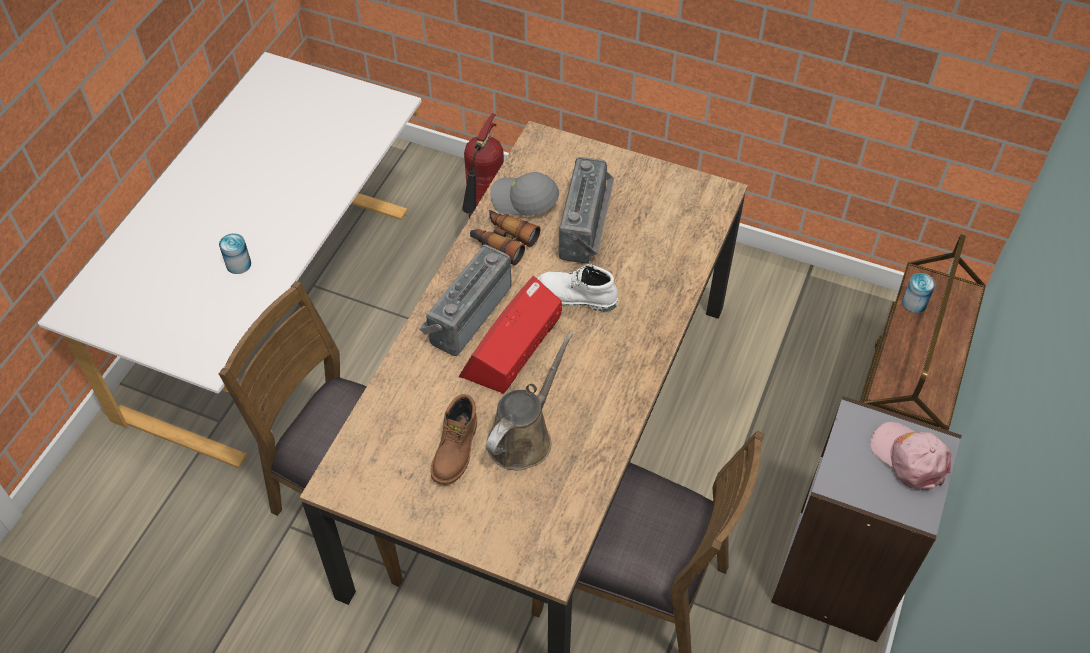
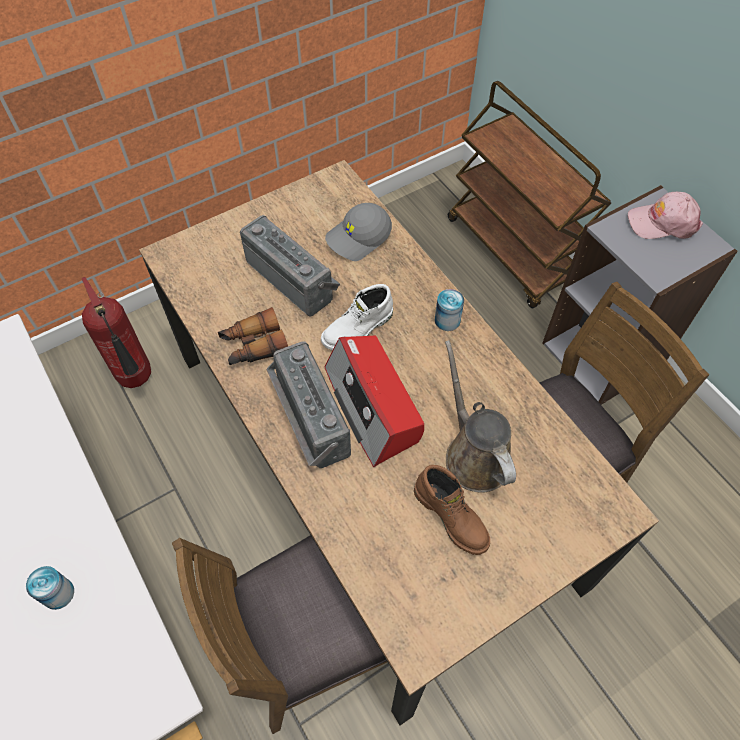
camera: 55 degrees left, 5 degrees up
grey cap [490,172,559,216] -> grey cap moved to [325,203,392,261]
can [902,273,936,313] -> can moved to [435,289,464,331]

